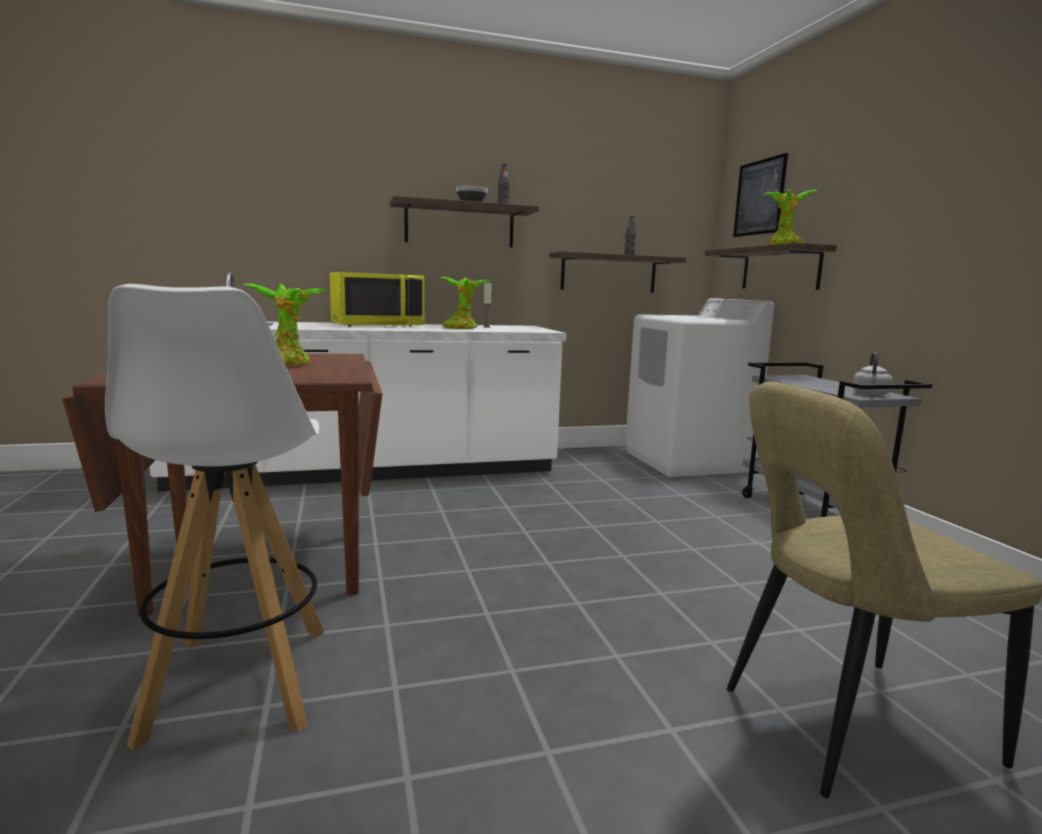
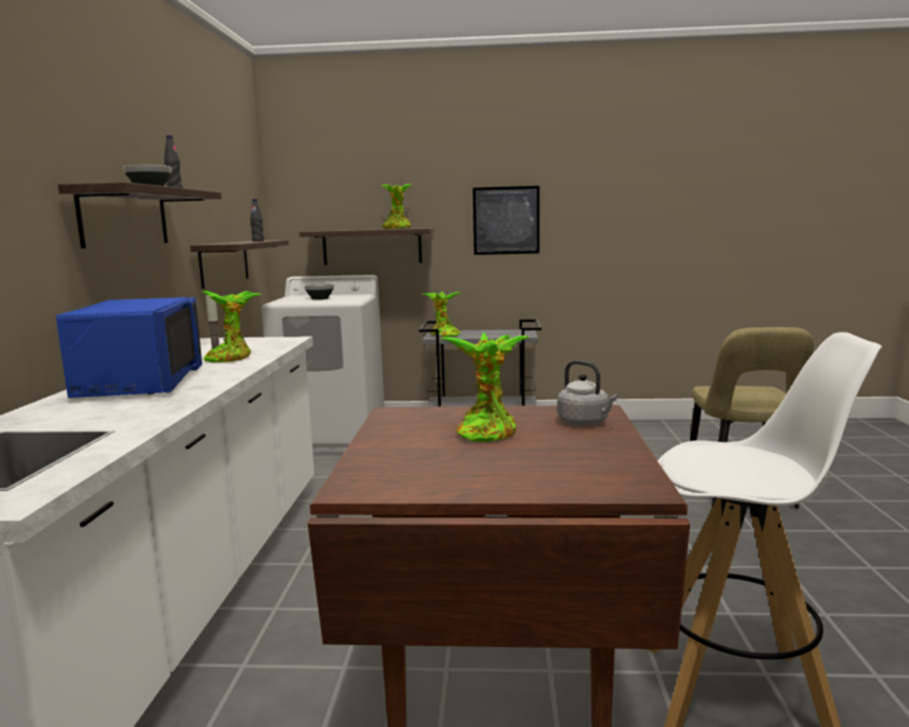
camera: 70 degrees left, 0 degrees up
yellow microwave [330,272,424,327] -> blue microwave [56,297,202,398]
picture [733,153,788,237] -> picture moved to [473,186,539,255]
grey kettle [853,352,893,396] -> grey kettle moved to [557,360,618,425]
none -> bowl [304,283,334,300]
none -> potted plant [422,292,461,337]

